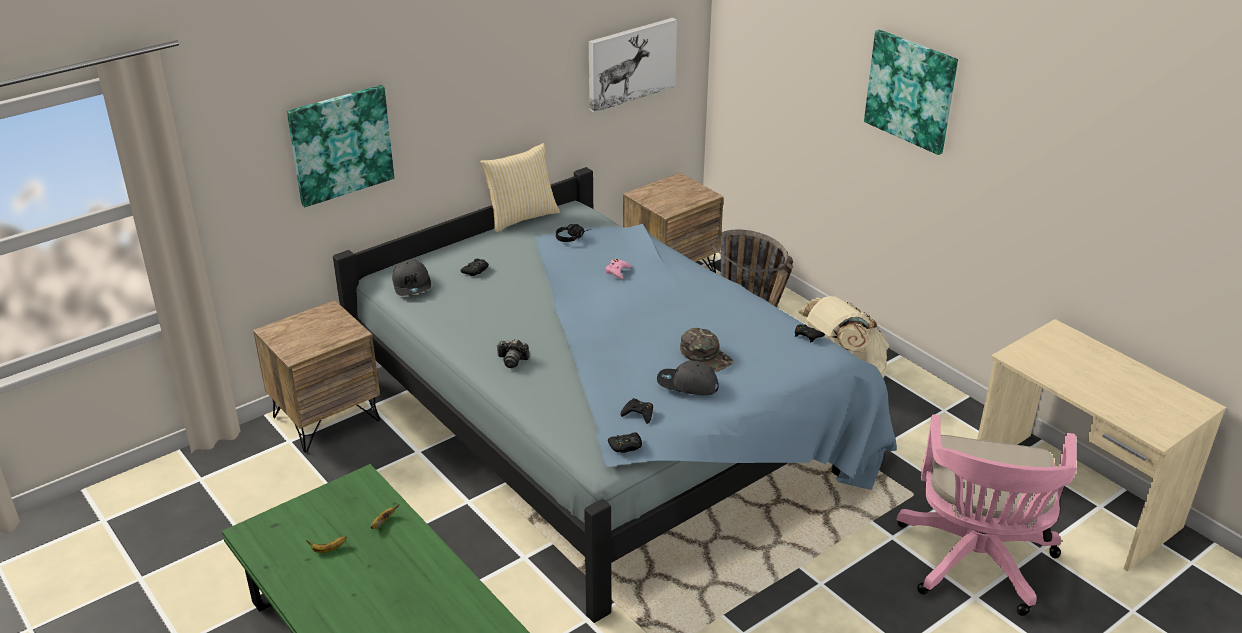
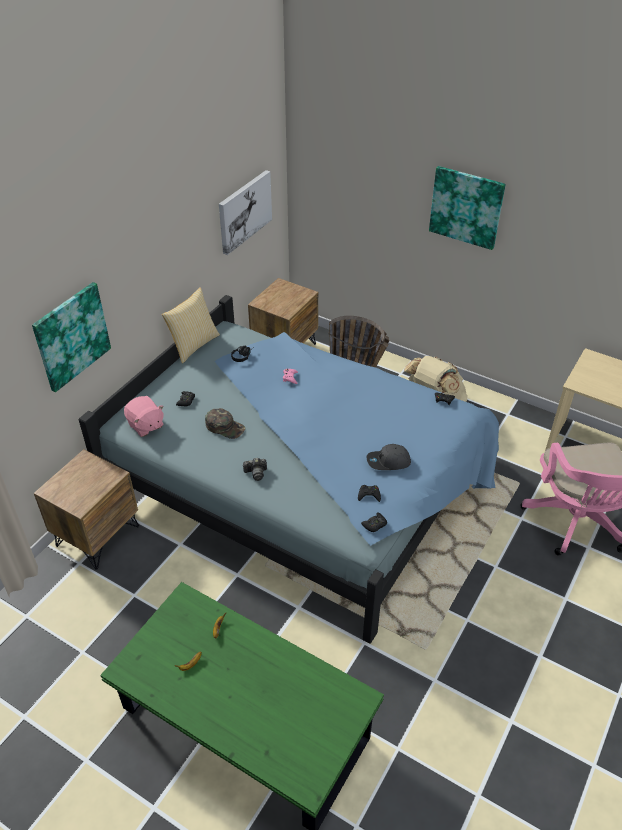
camera: 20 degrees left, 10 degrees up
grey cap [392,260,431,296] -> pink plush toy [124,396,164,437]
green cap [680,328,733,372] -> green cap moved to [205,408,245,439]

